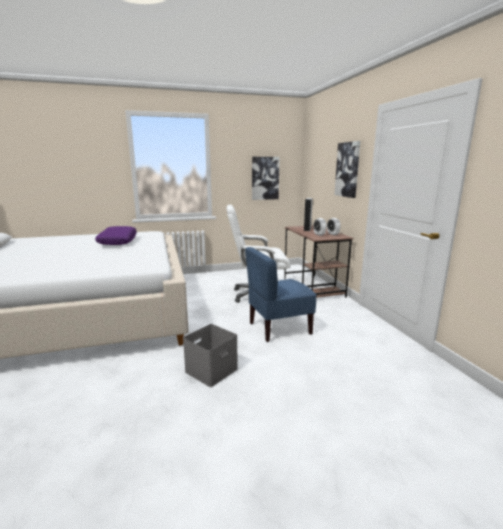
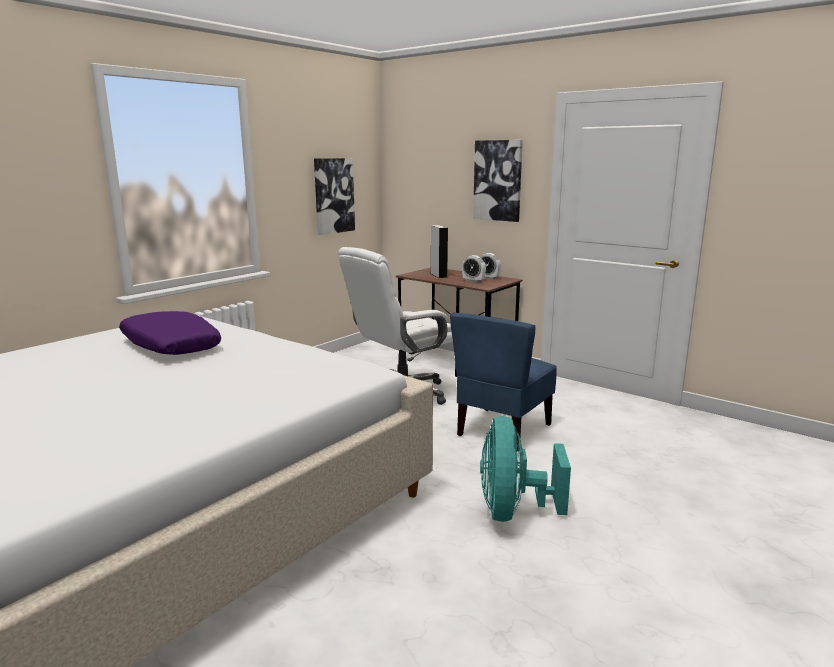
camera: 35 degrees left, 0 degrees up
grey storage box [183,324,238,387] -> turquoise fan [480,416,571,522]

